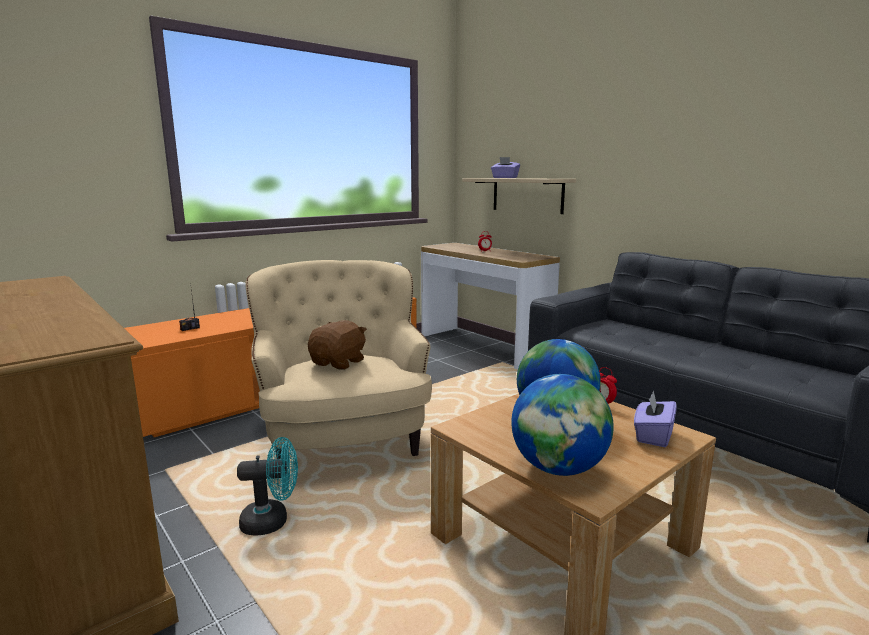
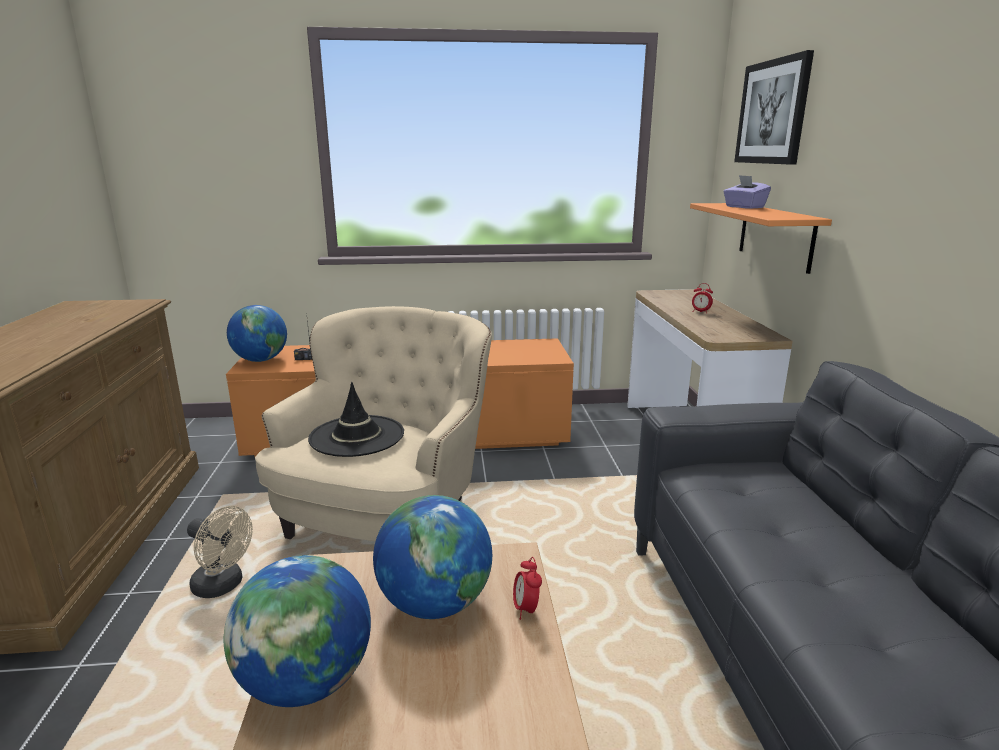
camera: 35 degrees right, 5 degrees up
turquoise fan [237,437,298,536] -> beige fan [187,506,253,598]
brown plush toy [308,320,367,370] -> black hat [308,382,404,457]
beige shelf [462,178,576,214] -> orange shelf [690,203,832,274]
purple tissue box [634,390,677,447] -> none
none -> globe [227,305,287,362]
none -> picture [734,50,814,165]

